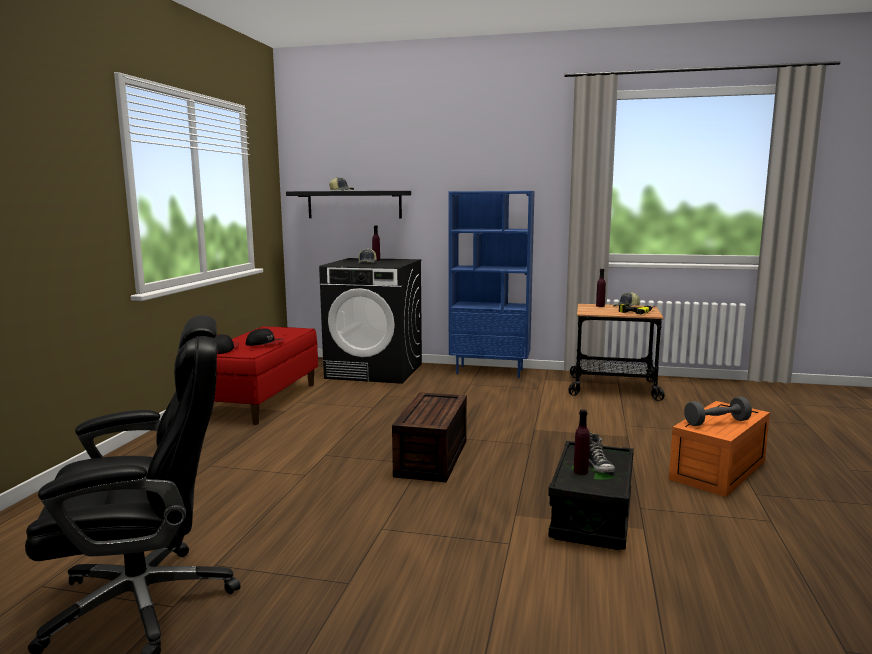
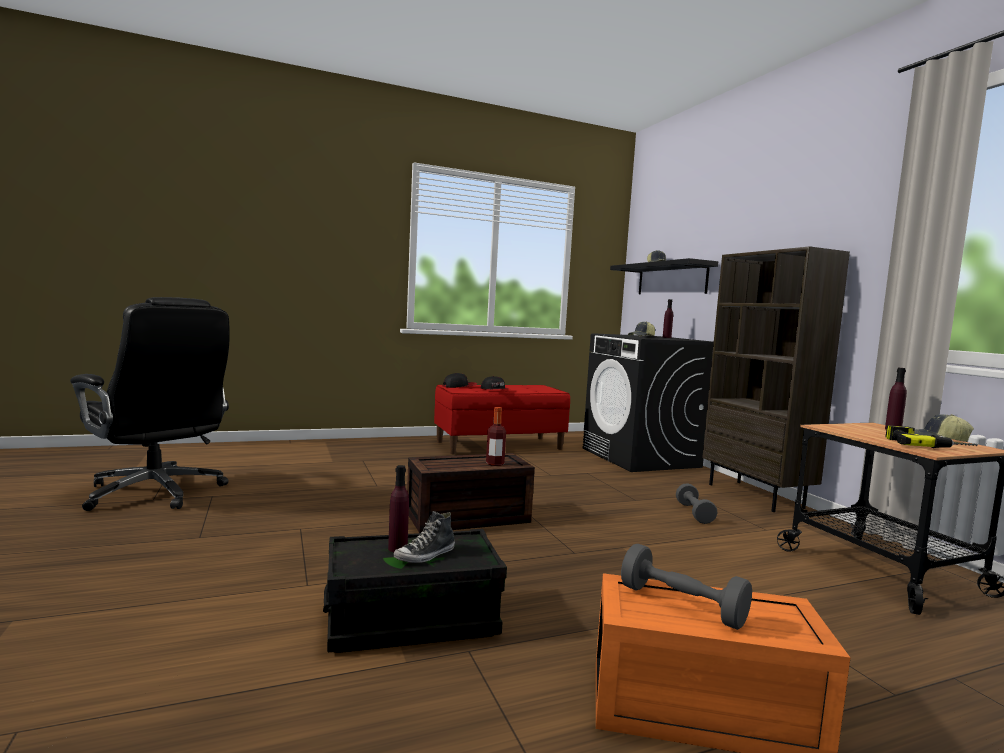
camera: 55 degrees right, 5 degrees down
blue bookcase [449,191,535,378] -> brown bookcase [702,246,850,512]
none -> bottle [486,407,506,466]
none -> grey dumbbell [676,483,717,524]

